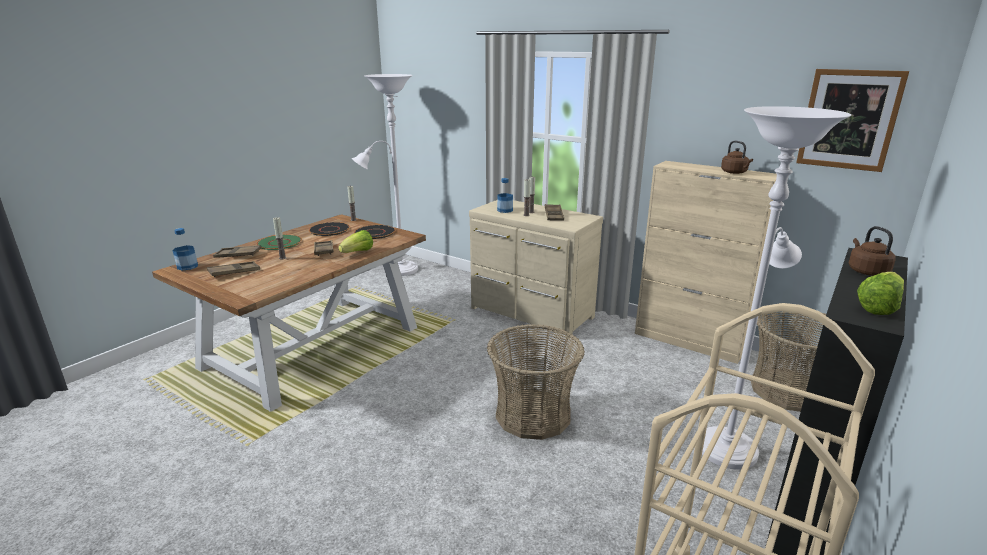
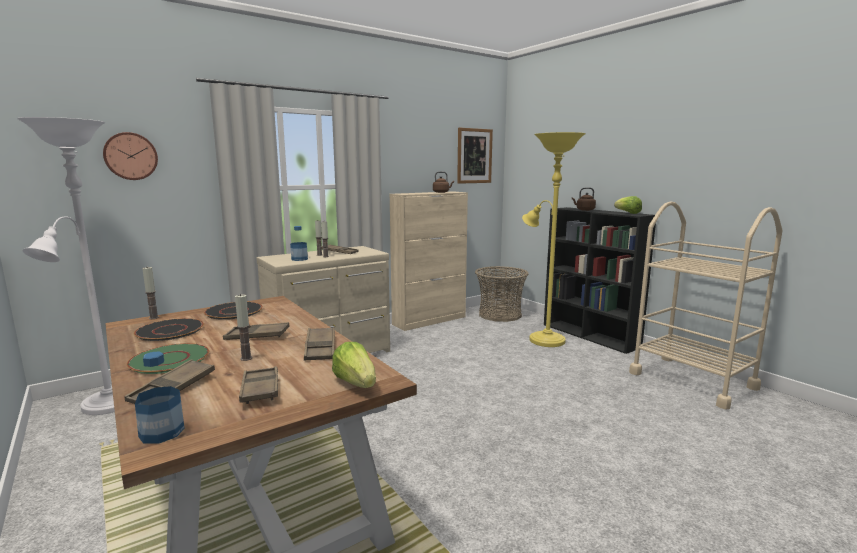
camera: 70 degrees left, 10 degrees down
lettuce [338,230,373,253] -> lettuce moved to [332,342,376,388]
basket [487,324,585,440] -> none
white floor lamp [702,106,851,470] -> yellow floor lamp [522,132,586,347]
none -> wall clock [103,132,158,180]
none -> brown tray [304,327,335,360]

